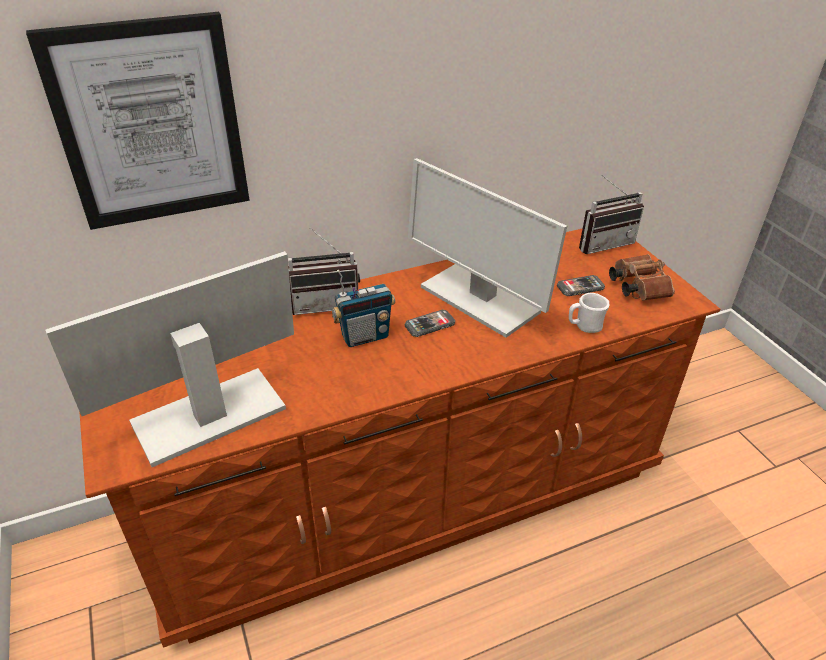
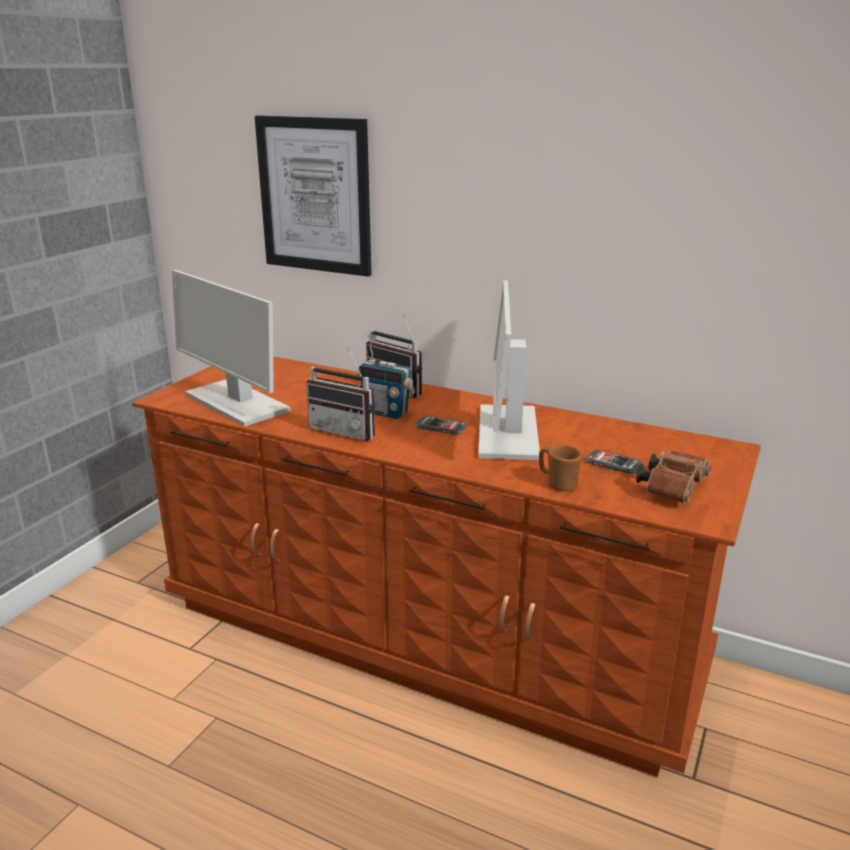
camera: 50 degrees right, 15 degrees down
monitor [46,251,294,467] -> monitor turned 150 degrees counterclockwise [172,270,291,427]
white mug [569,293,609,333] -> brown mug [539,445,582,491]
radio [579,174,644,254] -> radio moved to [306,346,375,441]

